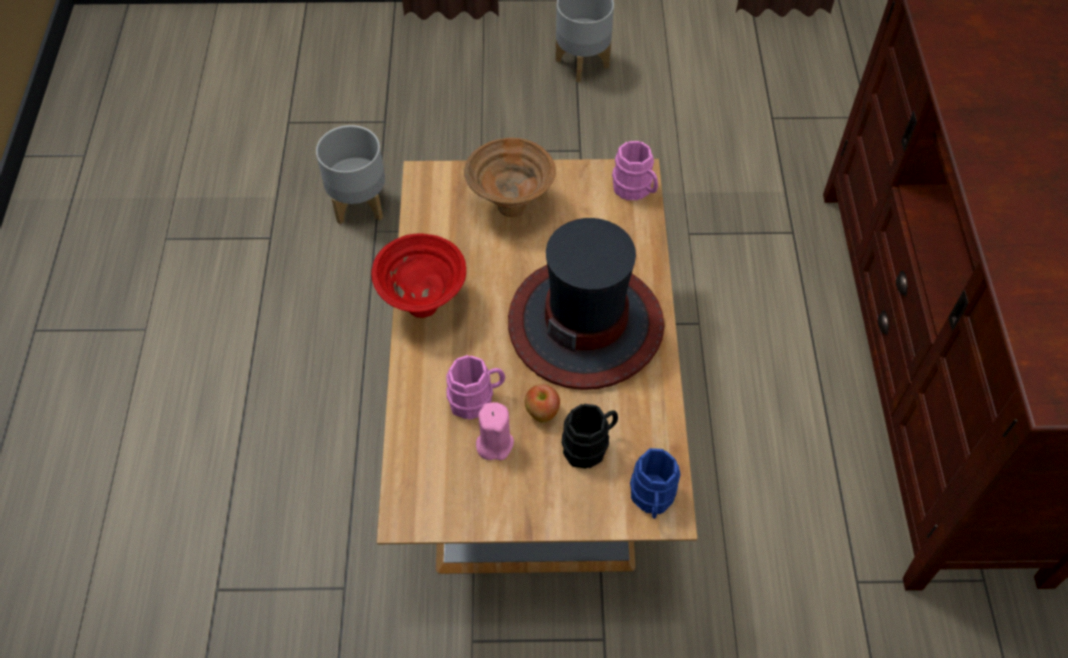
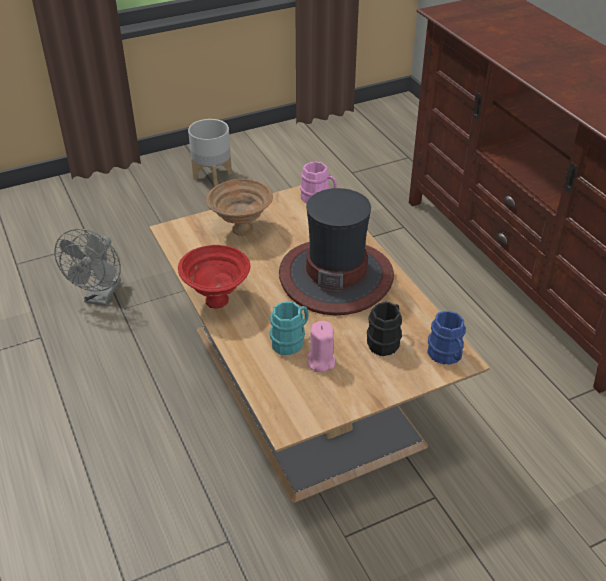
camera: 25 degrees left, 15 degrees down
grey planter [316,125,385,225] -> grey fan [54,229,121,306]
pink mug [446,355,505,420] -> turquoise mug [270,301,309,355]
apple [525,384,560,423] -> none

